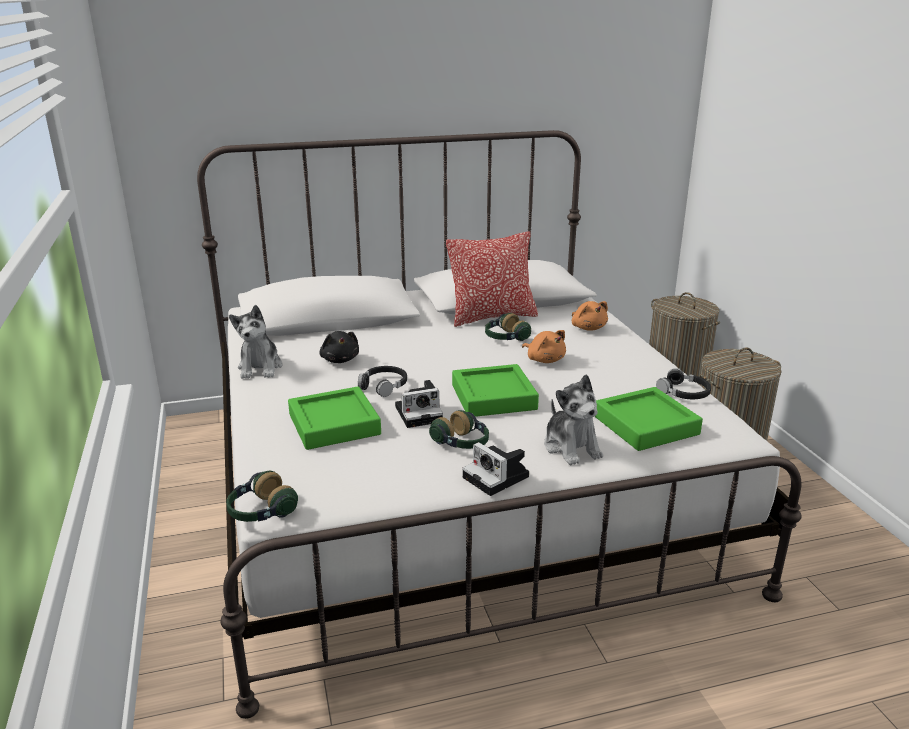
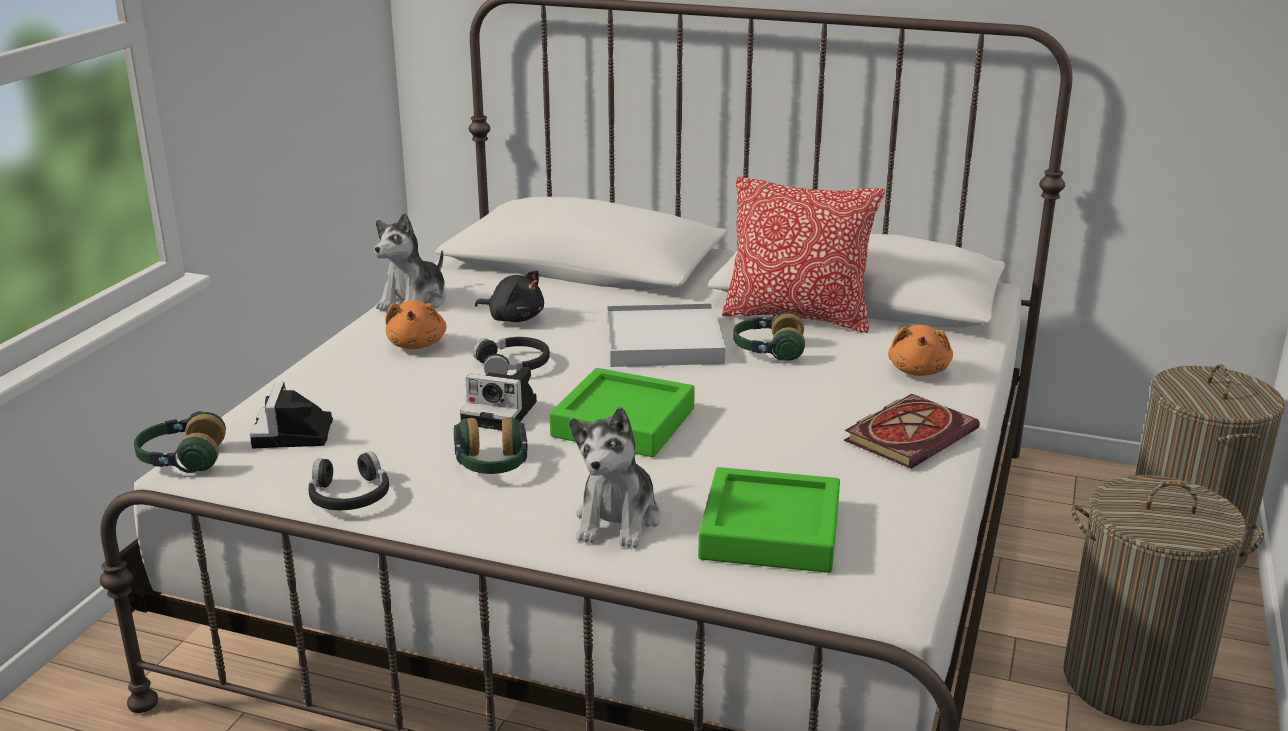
camera: 35 degrees right, 0 degrees up
green tray [288,386,381,450] -> none
black plush toy [320,331,359,363] -> black plush toy turned 75 degrees counterclockwise [475,270,544,322]
camera [462,442,529,496] -> camera moved to [250,382,333,448]
orange plush toy [522,330,566,363] -> orange plush toy moved to [385,300,446,349]
black headphones [656,368,711,399] -> black headphones moved to [308,451,389,510]
none -> white tray [606,303,726,367]
none -> book [844,394,980,469]

